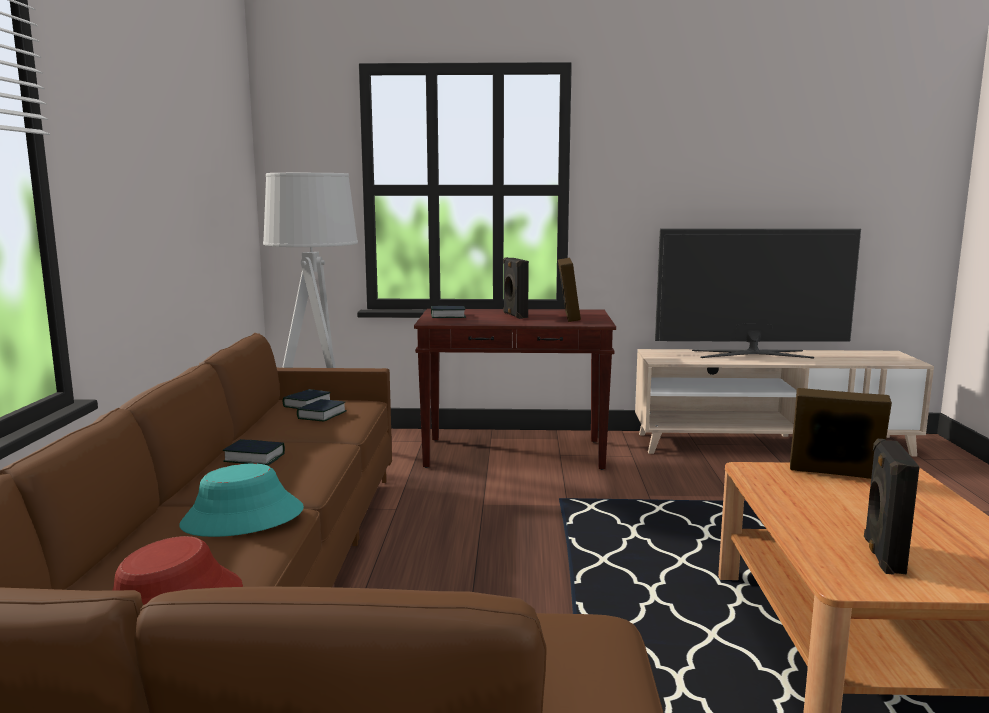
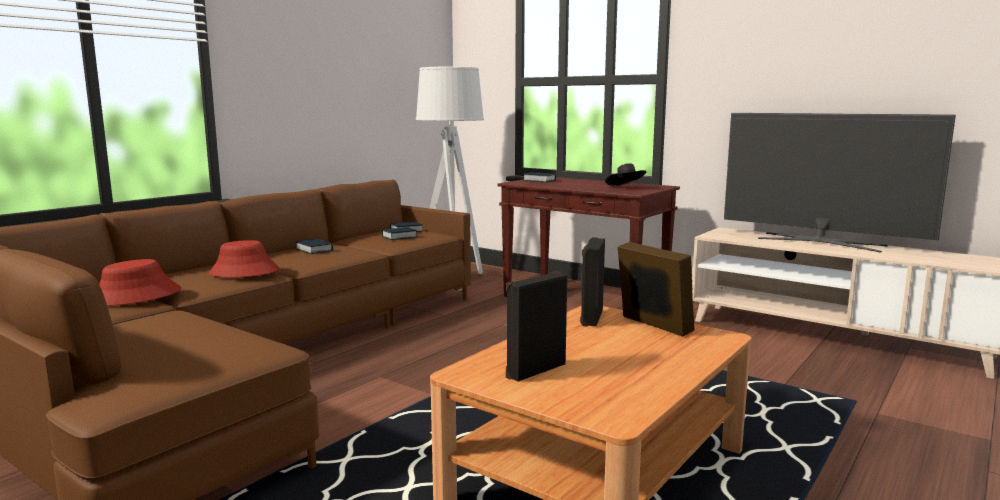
camera: 35 degrees right, 0 degrees up
turquoise hat [179,463,304,537] -> red hat [209,240,280,277]
black speaker [503,257,529,319] -> black speaker moved to [580,237,605,327]
picture frame [558,258,581,322] -> black hat [605,163,647,186]

